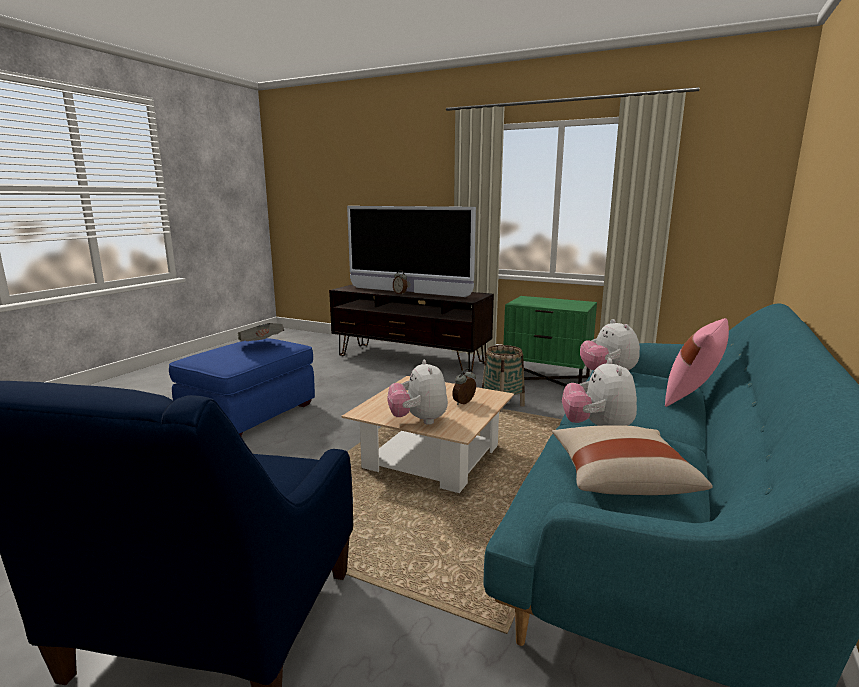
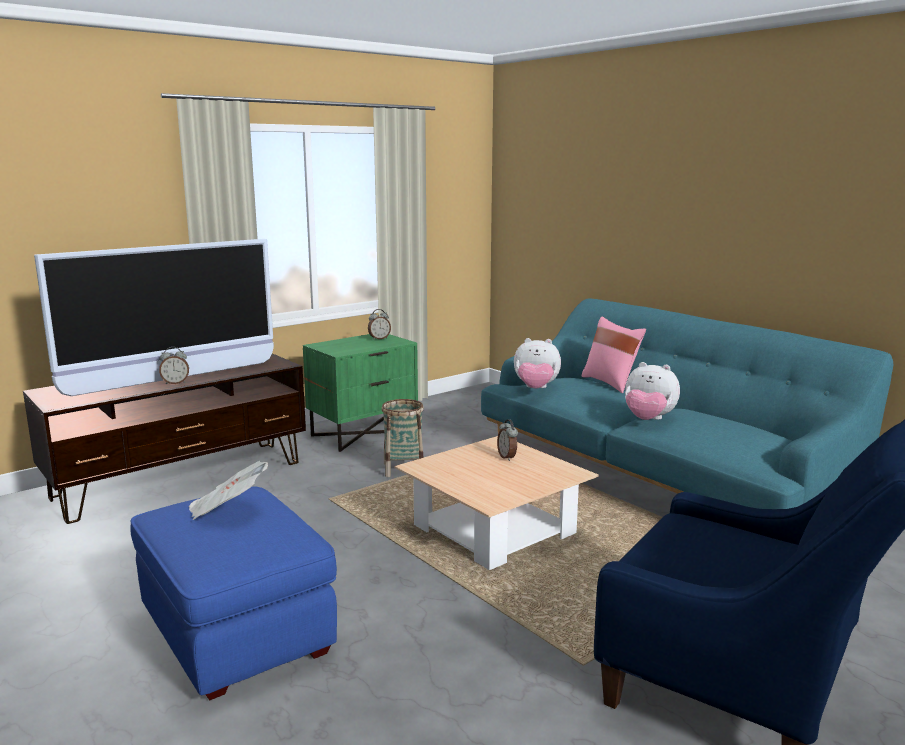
camera: 65 degrees left, 0 degrees up
plush toy [388,359,448,425] -> none
beige pillow [552,425,713,495] -> none
none -> alarm clock [368,309,391,340]

